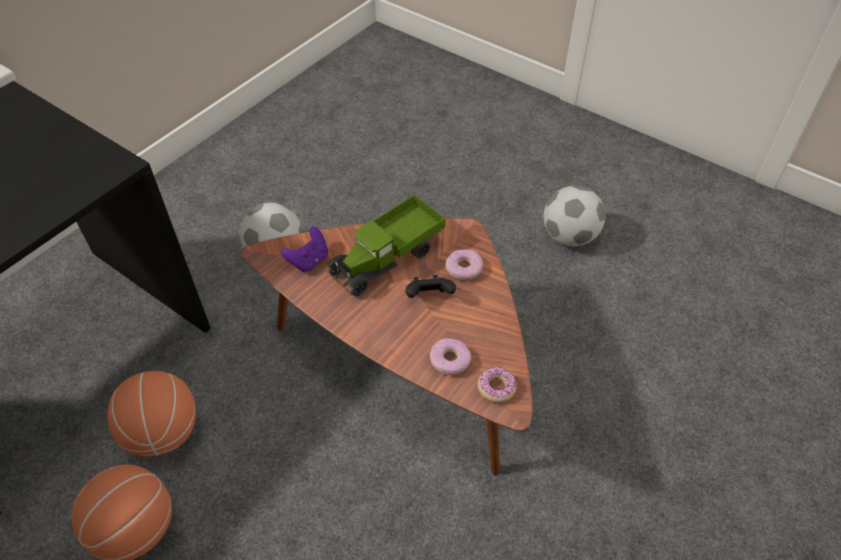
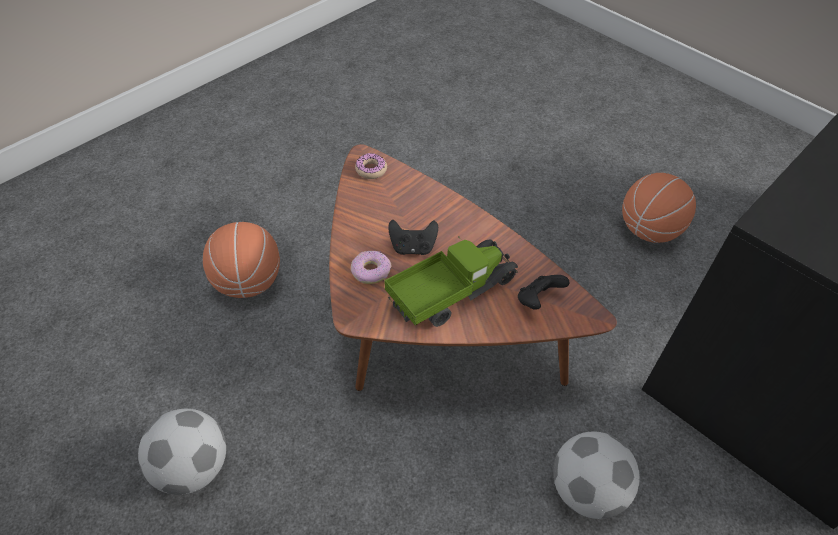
camera: 175 degrees left, 0 degrees up
basketball [107,371,196,457] -> basketball moved to [203,222,280,298]
purple game controller [281,227,328,272] -> black game controller [518,275,570,310]
donut [430,338,472,375] -> none

